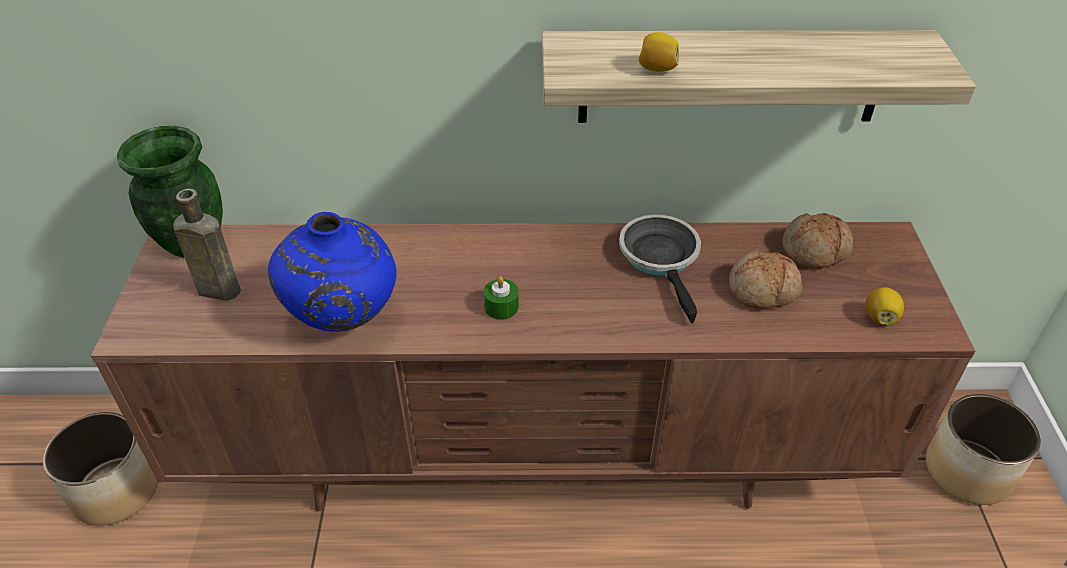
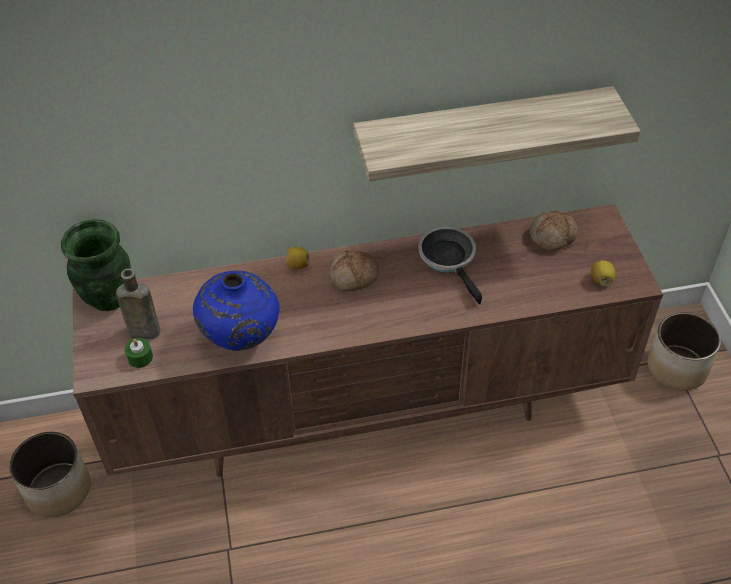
camera: 10 degrees left, 5 degrees up
green candle [483,277,519,320] -> green candle moved to [125,338,153,368]
lemon [639,32,679,72] -> lemon moved to [286,247,309,269]
bread [729,249,802,309] -> bread moved to [330,251,380,291]

